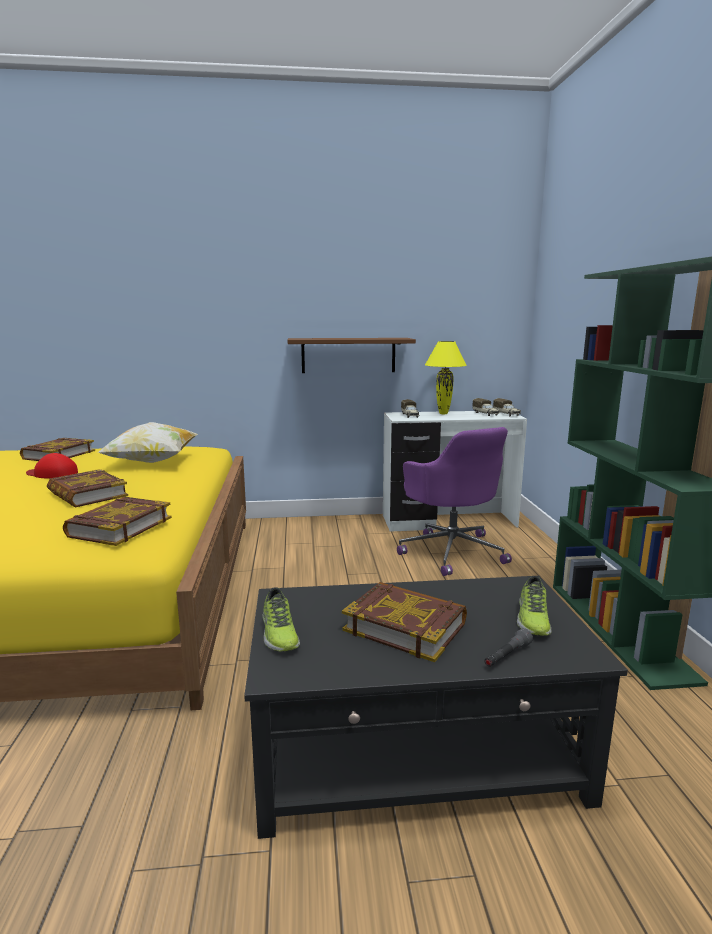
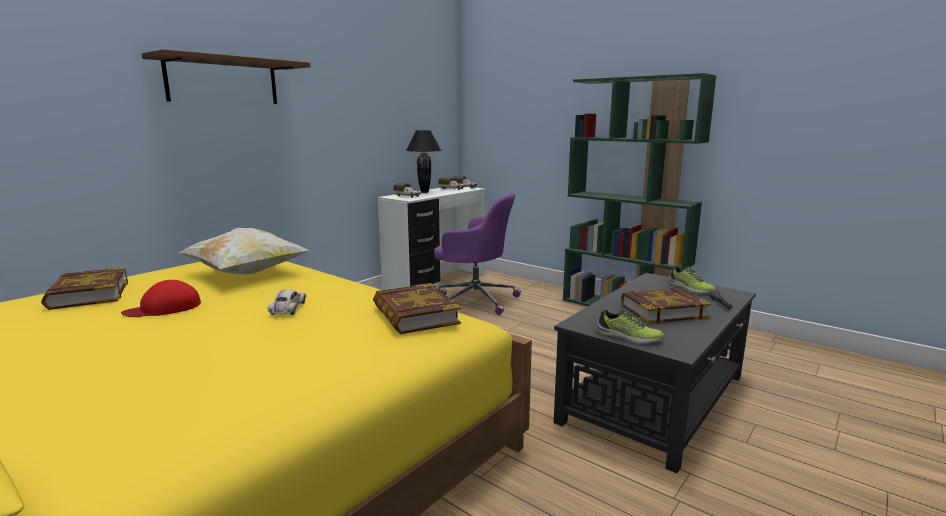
camera: 45 degrees left, 0 degrees up
book [47,469,128,507] -> white toy car [267,289,306,315]
brown shelf [288,338,416,373] -> brown shelf moved to [142,49,311,104]
yellow table lamp [425,341,467,414] -> black table lamp [406,130,441,193]

